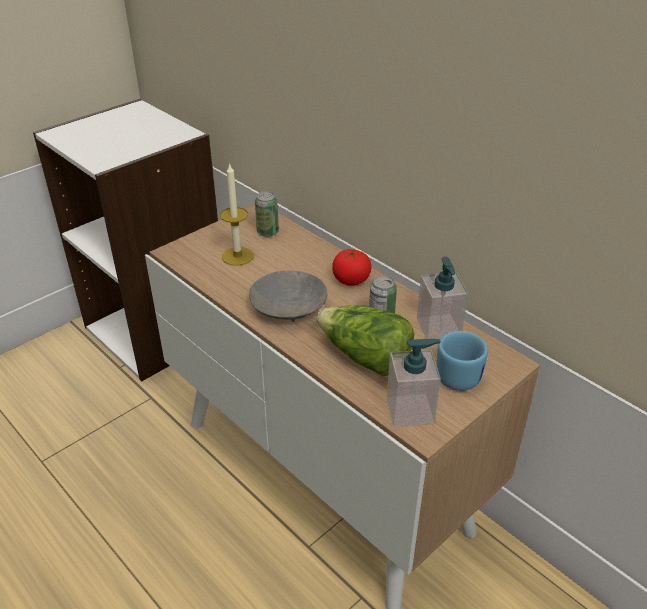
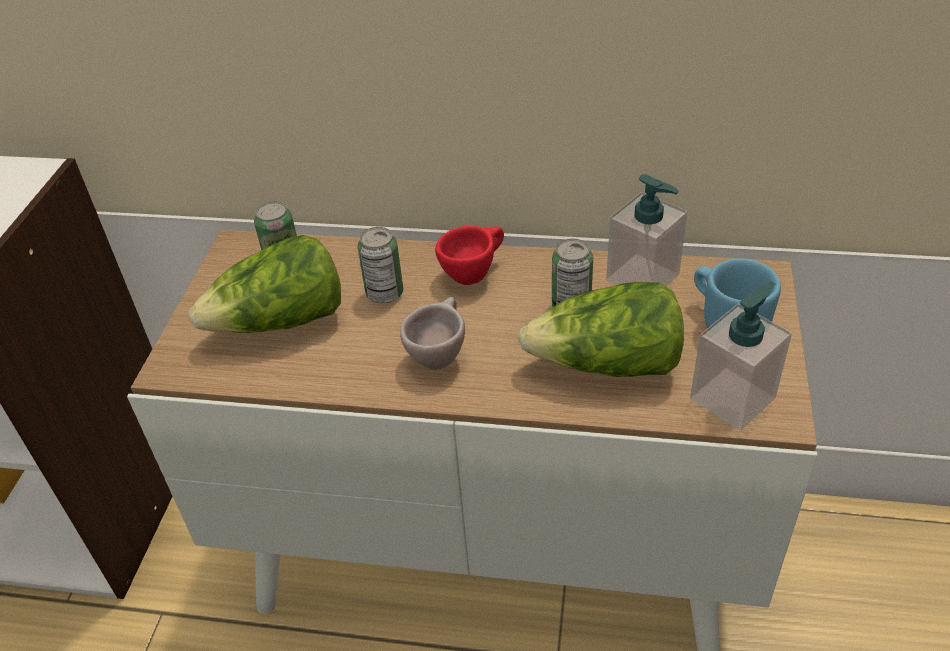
camera: 35 degrees left, 5 degrees up
candle [220,163,254,266] -> lettuce [189,235,341,333]
grey bowl [249,270,328,322] -> beige cup [400,297,465,369]
tomato [332,249,372,286] -> red cup [435,226,504,285]
none -> can [357,227,403,303]

